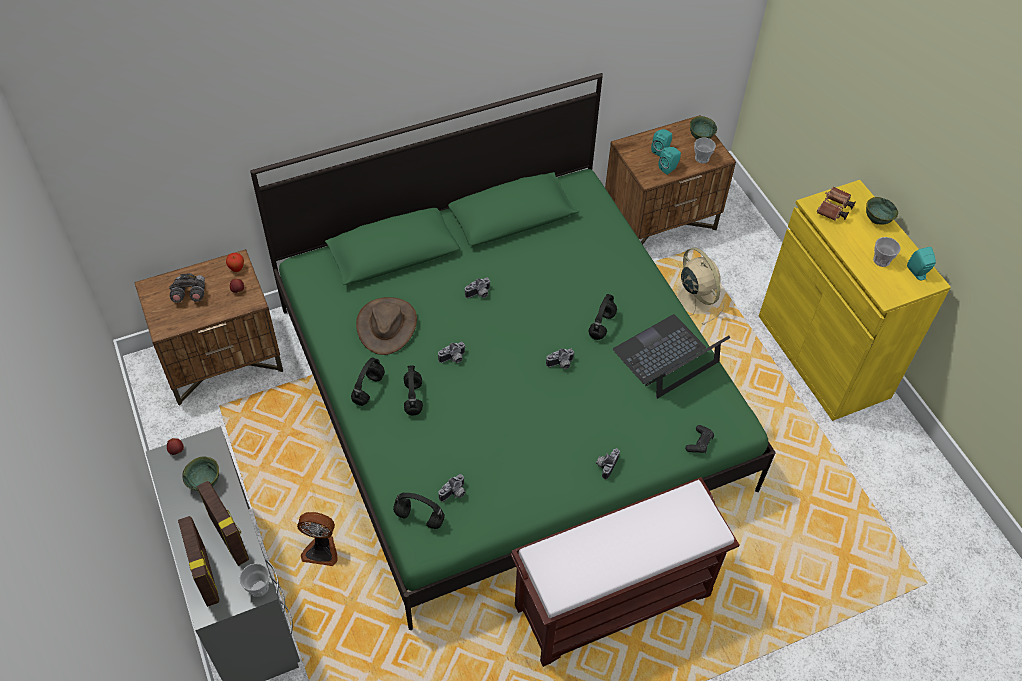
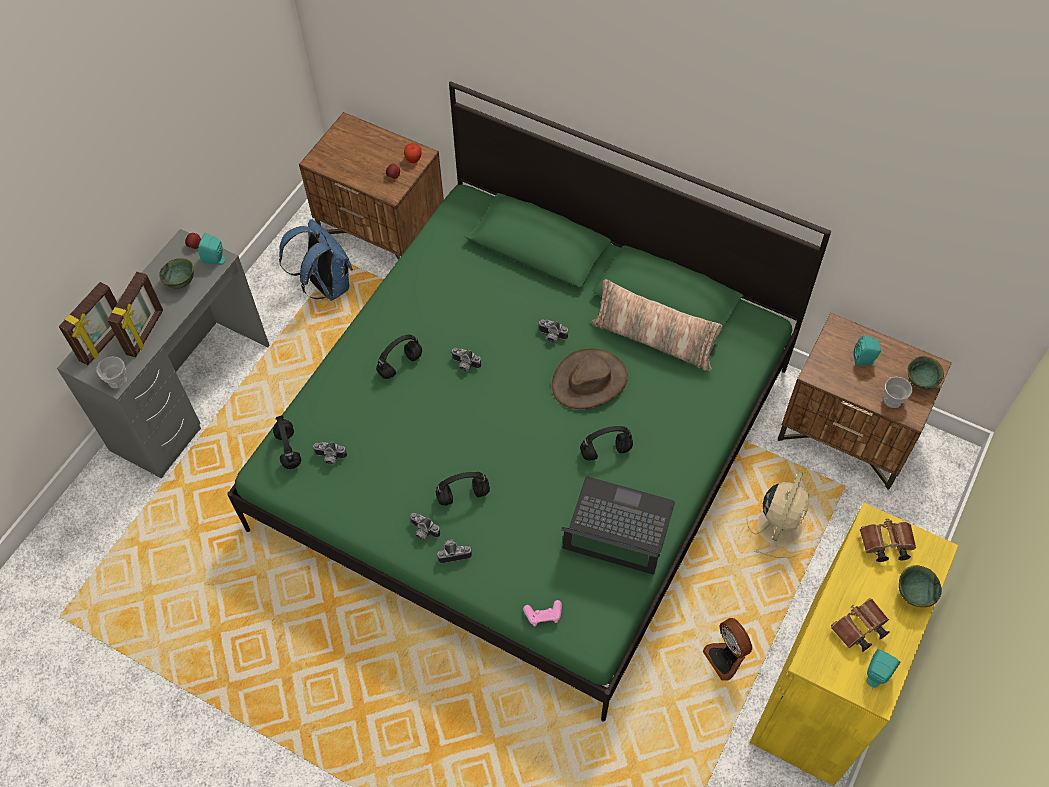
camera: 55 degrees right, 5 degrees up
grey binoculars [169,273,205,303] -> none
fan [297,512,337,566] -> fan moved to [702,618,752,680]
black headphones [351,358,385,406] -> black headphones moved to [436,472,490,506]
brown hat [356,297,417,355] -> brown hat moved to [552,348,628,409]
brown bench [511,477,739,667] -> none
camera [546,348,575,369] -> camera moved to [410,513,440,540]
turquoise speaker [658,147,681,175] -> turquoise speaker moved to [198,233,226,265]
black game controller [685,425,714,453] -> pink game controller [523,600,562,626]
cup [873,237,901,267] -> brown binoculars [831,598,890,652]
none -> blue backpack [279,219,353,301]
none -> pillow [591,279,723,371]

